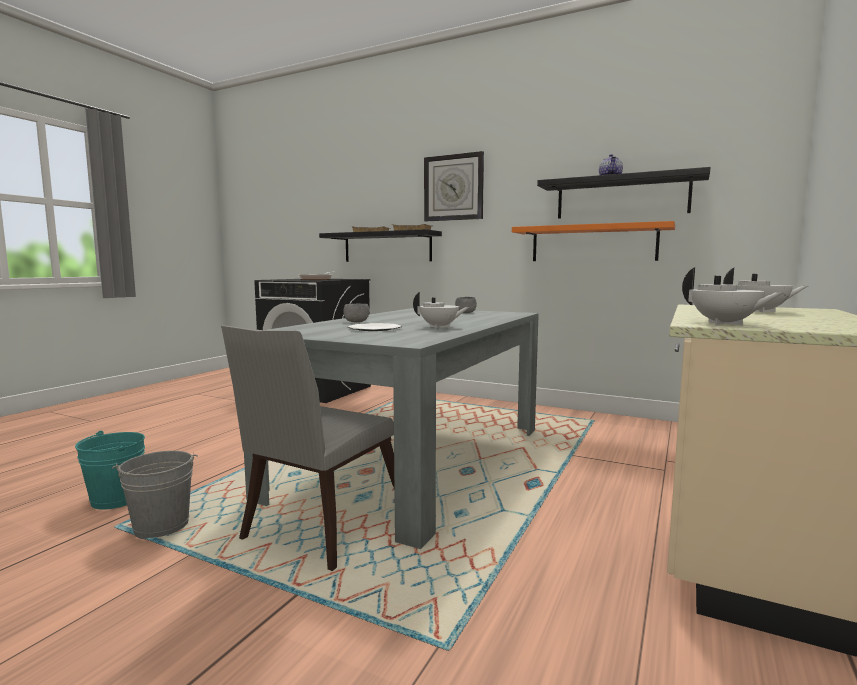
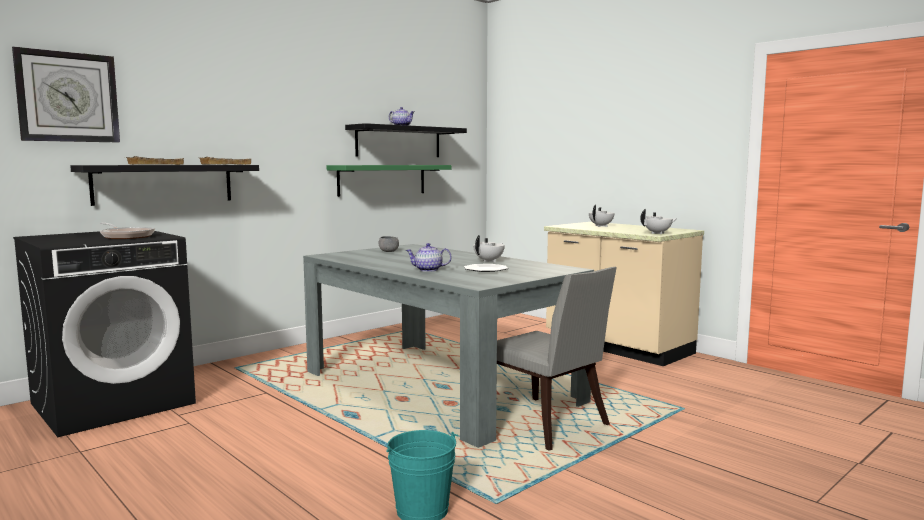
camera: 70 degrees left, 0 degrees up
grey bucket [112,451,198,540] -> none
grey bowl [343,304,370,323] -> teapot [406,243,452,272]
wall clock [424,151,484,221] -> wall clock moved to [12,47,120,143]
orange shelf [512,221,675,261] -> green shelf [327,165,452,197]

